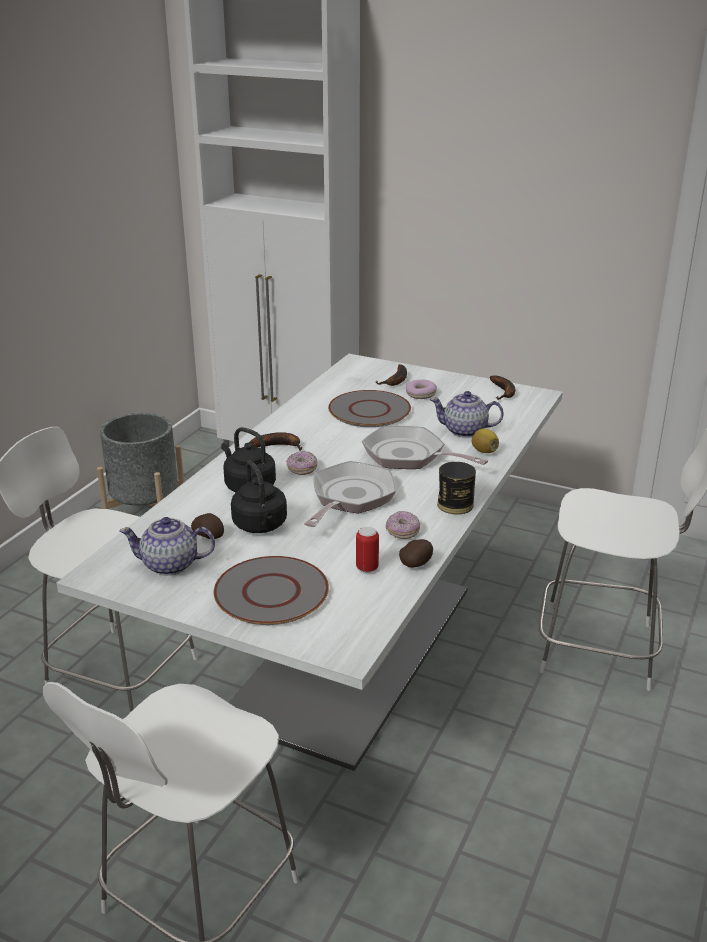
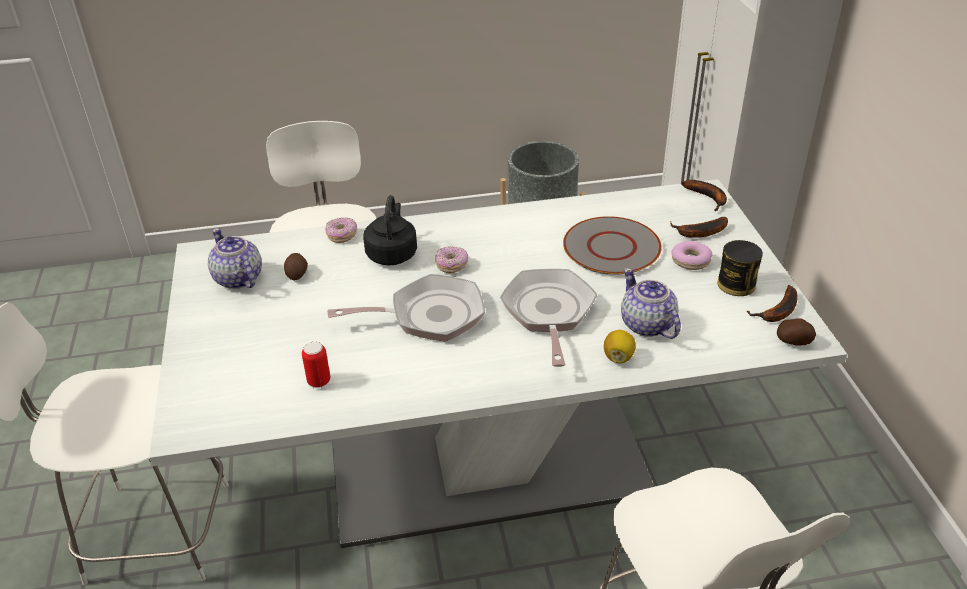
camera: 55 degrees right, 10 degrees up
grey plate [214,556,329,625] -> none
black kettle [231,461,287,533] -> none
banana [249,432,302,451] -> banana moved to [681,180,727,211]
donut [386,511,420,539] -> donut moved to [325,218,357,243]
potato [399,539,433,568] -> potato moved to [777,318,816,346]
can [437,462,476,514] -> can moved to [717,240,763,296]

